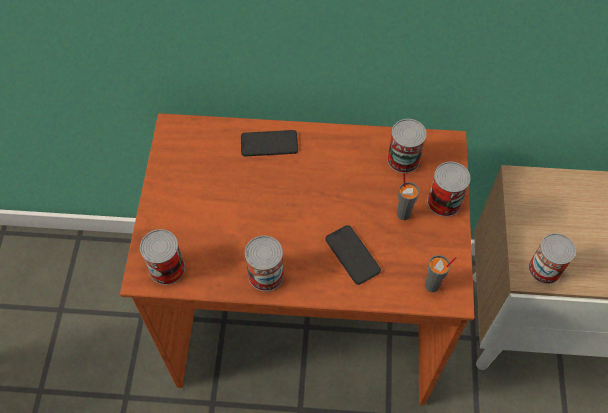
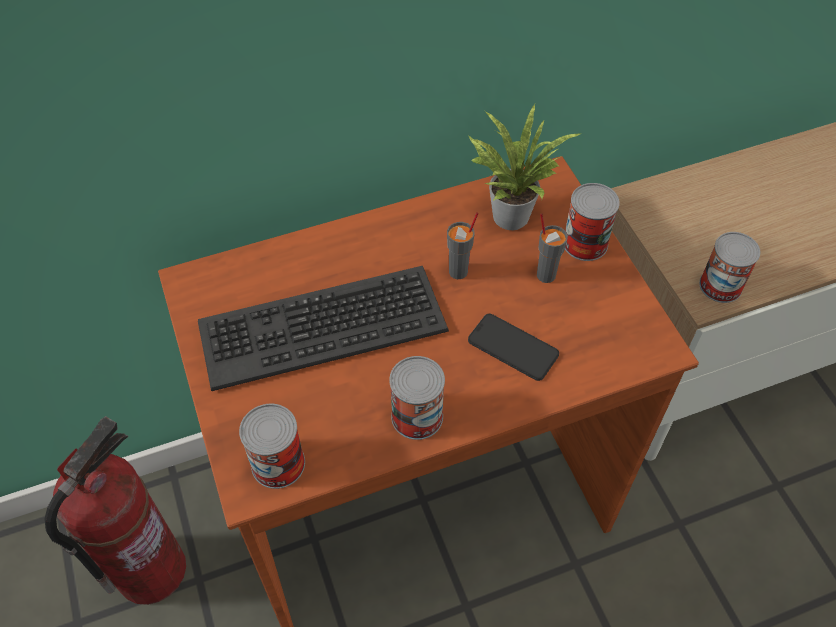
camera: 25 degrees left, 5 degrees down
phone [241,130,298,156] -> none
can [387,119,427,173] -> potted plant [469,104,580,230]
grey cup [425,255,457,292] -> grey cup moved to [447,212,479,279]
none -> fire extinguisher [44,416,186,605]
none -> keyboard [198,266,449,391]

